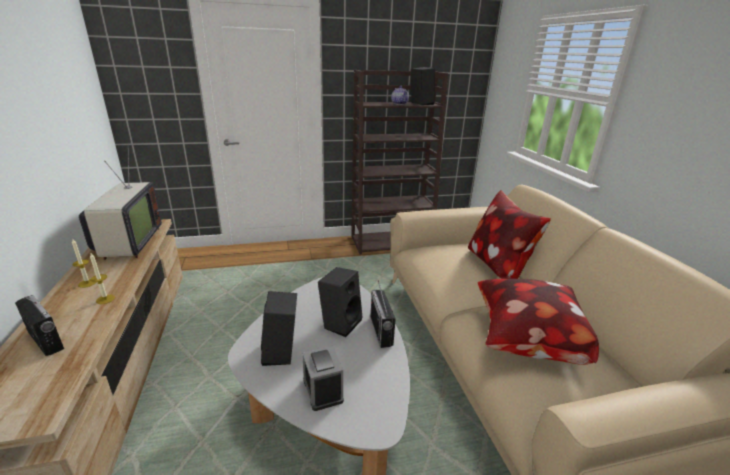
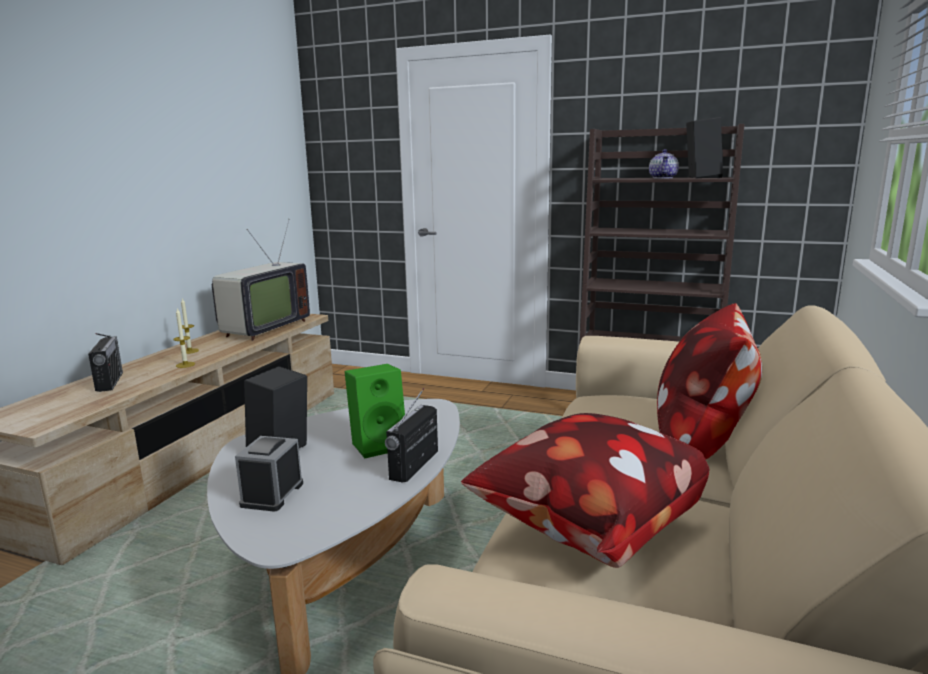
camera: 35 degrees right, 10 degrees down
black speaker [318,267,362,337] -> green speaker [345,364,405,459]

